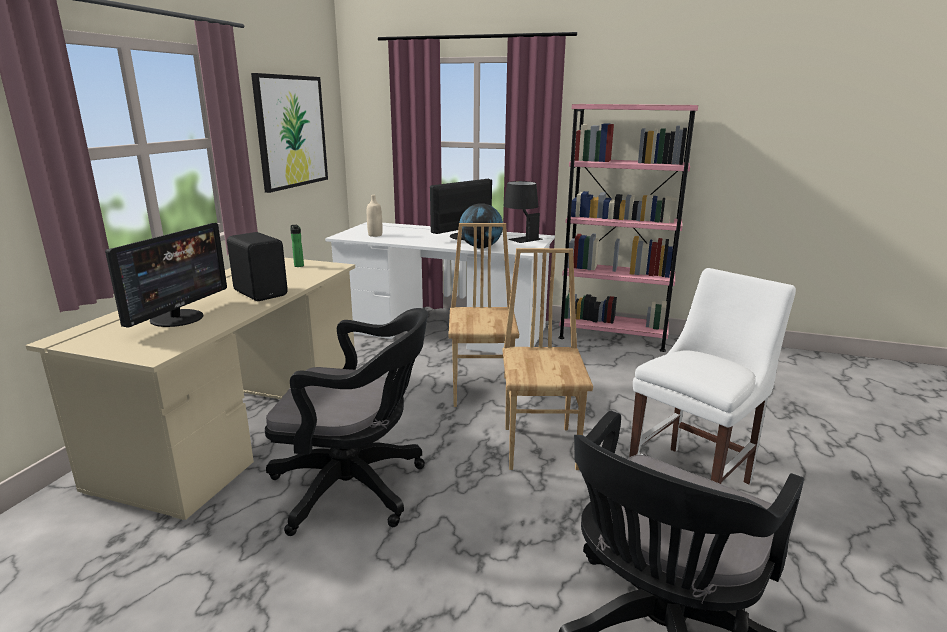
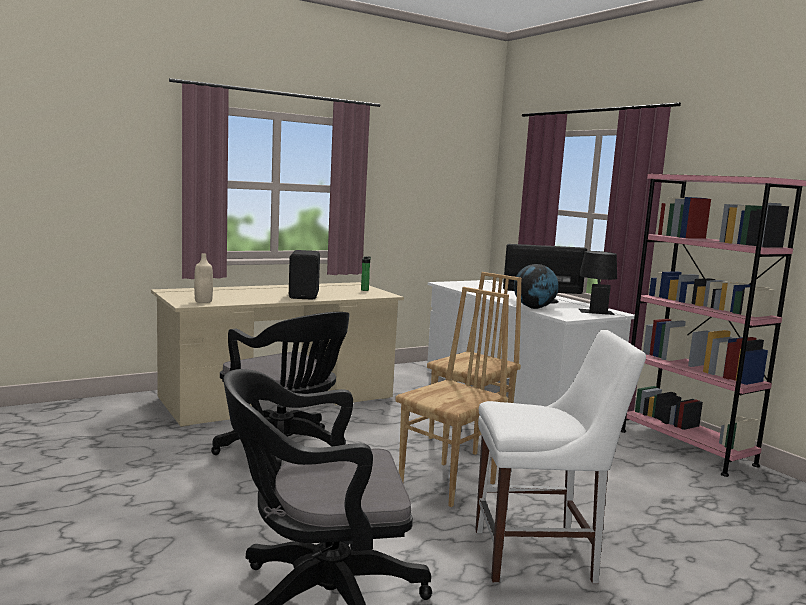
camera: 40 degrees right, 10 degrees down
monitor [105,223,227,327] -> none
picture [251,73,328,193] -> none
beige bottle [367,195,382,237] -> beige bottle moved to [194,253,213,303]

